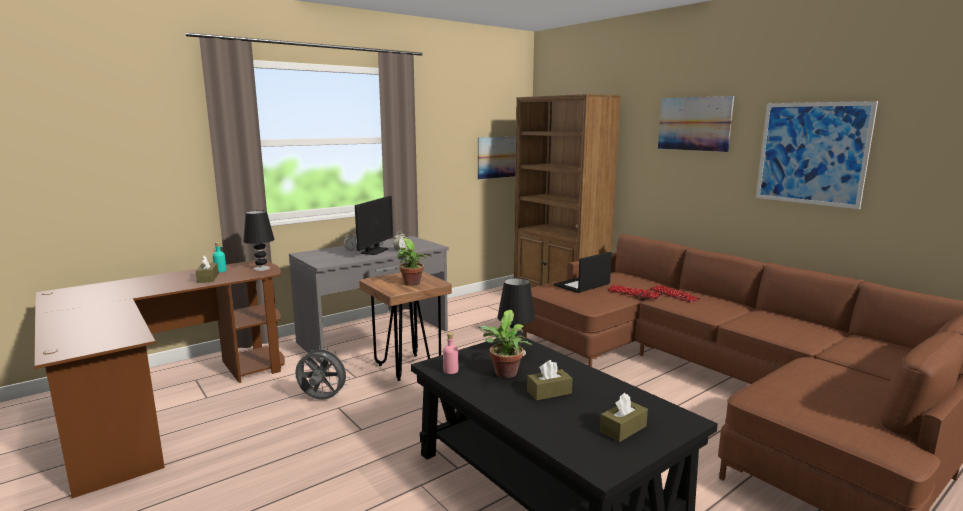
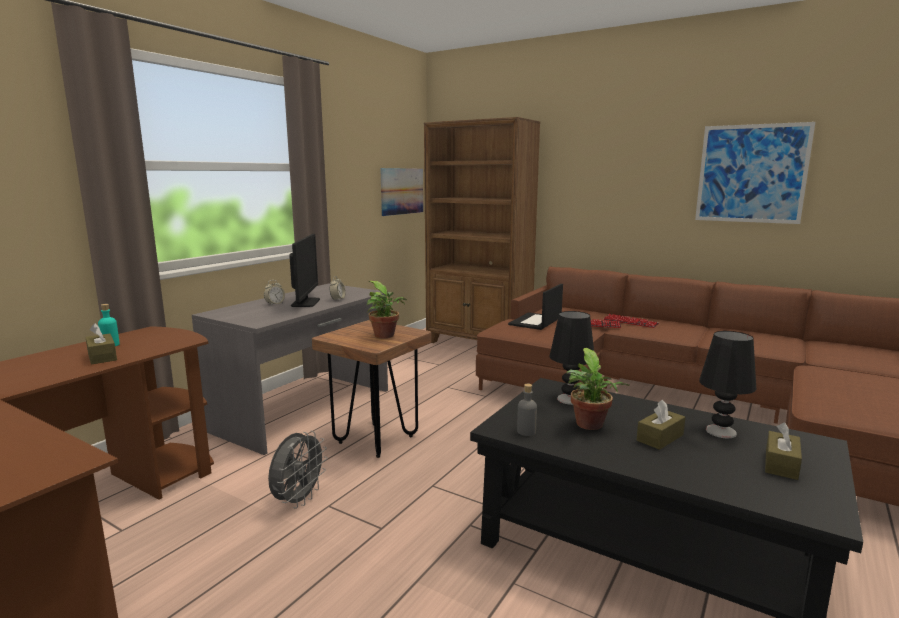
camera: 20 degrees left, 0 degrees up
black table lamp [243,211,274,271] -> black table lamp moved to [699,331,756,438]
grey fan [295,345,350,400] -> grey fan turned 120 degrees clockwise [268,431,327,509]
pink bottle [443,332,458,374] -> grey bottle [517,384,537,436]
picture [658,96,734,152] -> none

